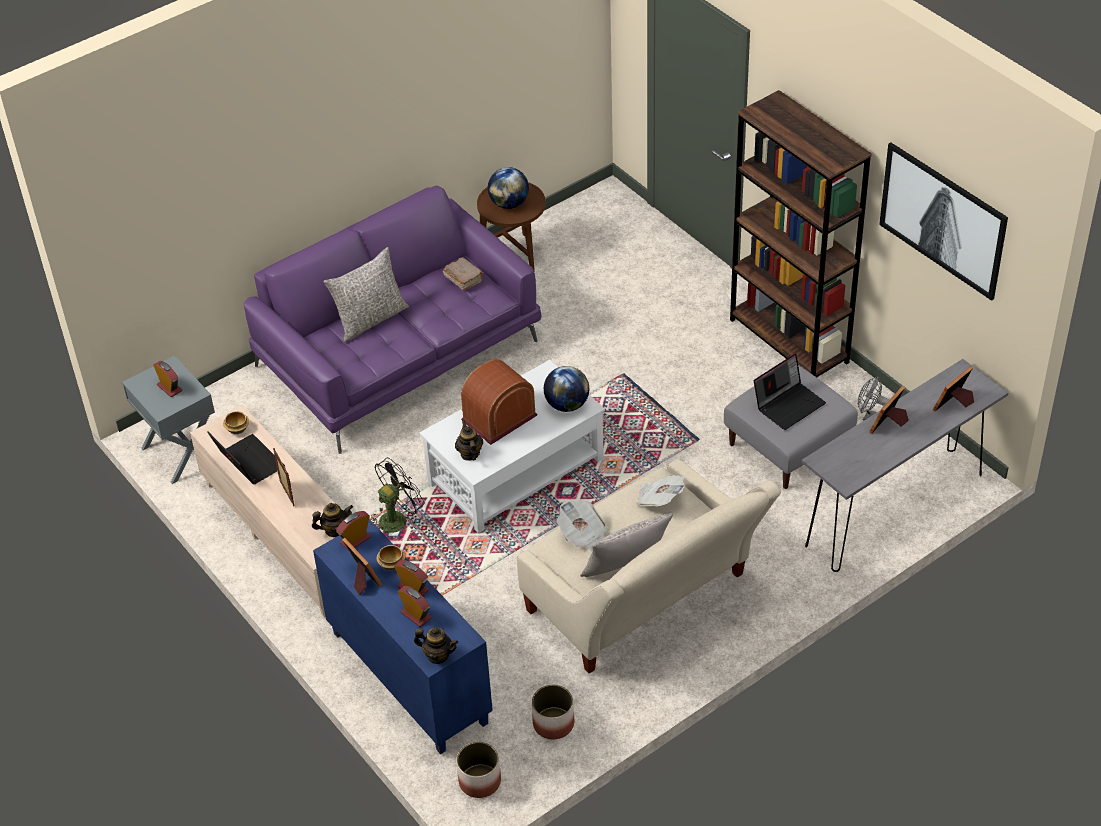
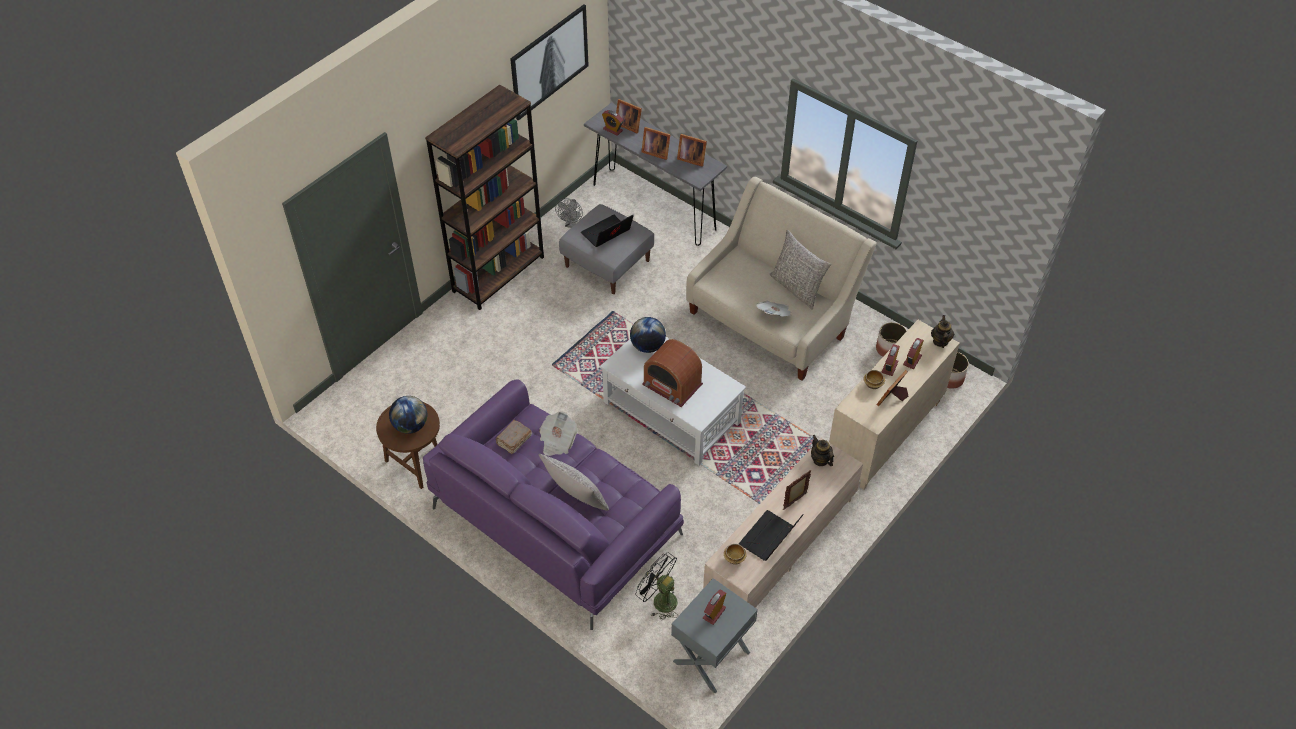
camera: 105 degrees left, 5 degrees up
blue cabinet [313,519,493,754] -> beige cabinet [829,320,960,490]
alarm clock [336,511,371,551] -> alarm clock moved to [602,110,623,136]
black fan [371,458,424,533] -> black fan moved to [636,552,678,620]
teapot [455,421,483,461] -> none
newspaper [636,475,685,506] -> newspaper moved to [539,411,578,456]
laptop [754,354,826,430] -> laptop turned 75 degrees counterclockwise [581,214,634,247]
none -> picture frame [677,134,707,167]

